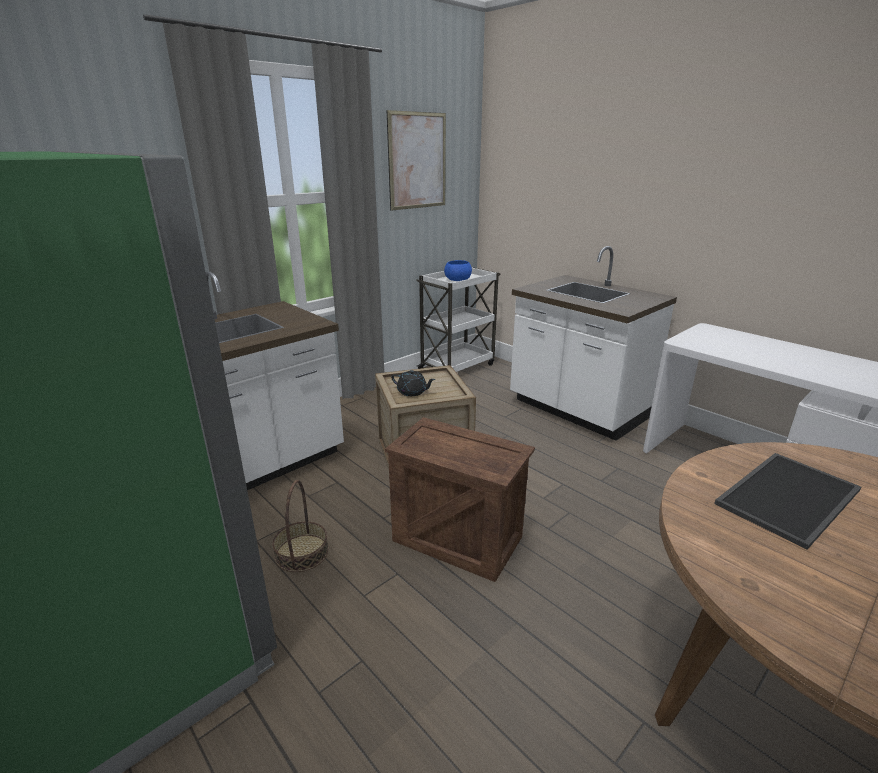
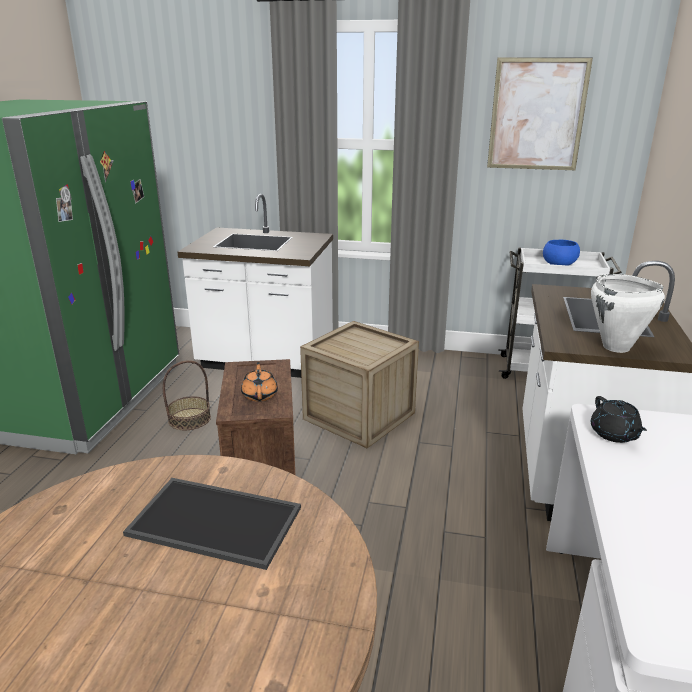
camera: 55 degrees right, 0 degrees up
black teapot [391,370,435,396] -> black teapot moved to [591,396,647,443]
none -> orange teapot [241,362,278,402]
none -> white cooking pot [591,274,665,353]

